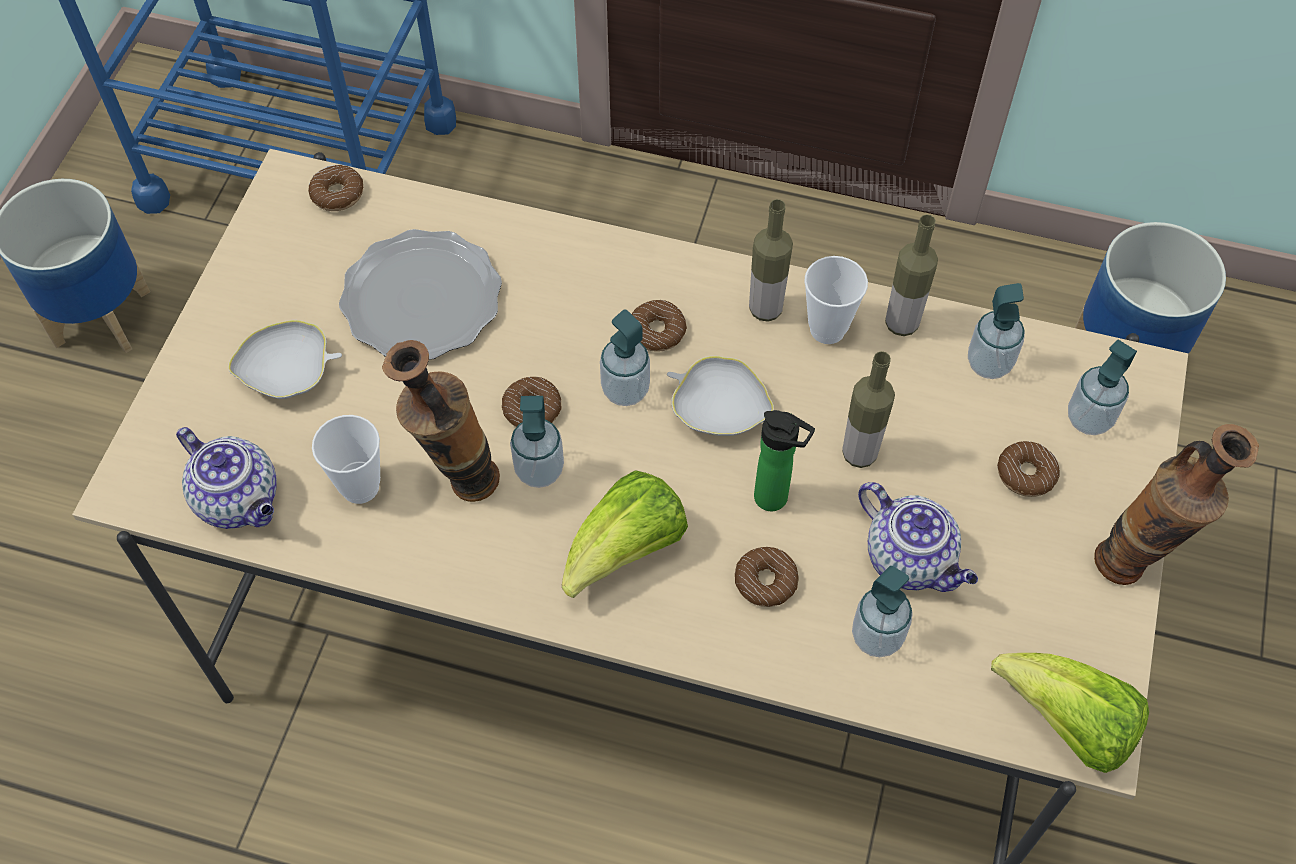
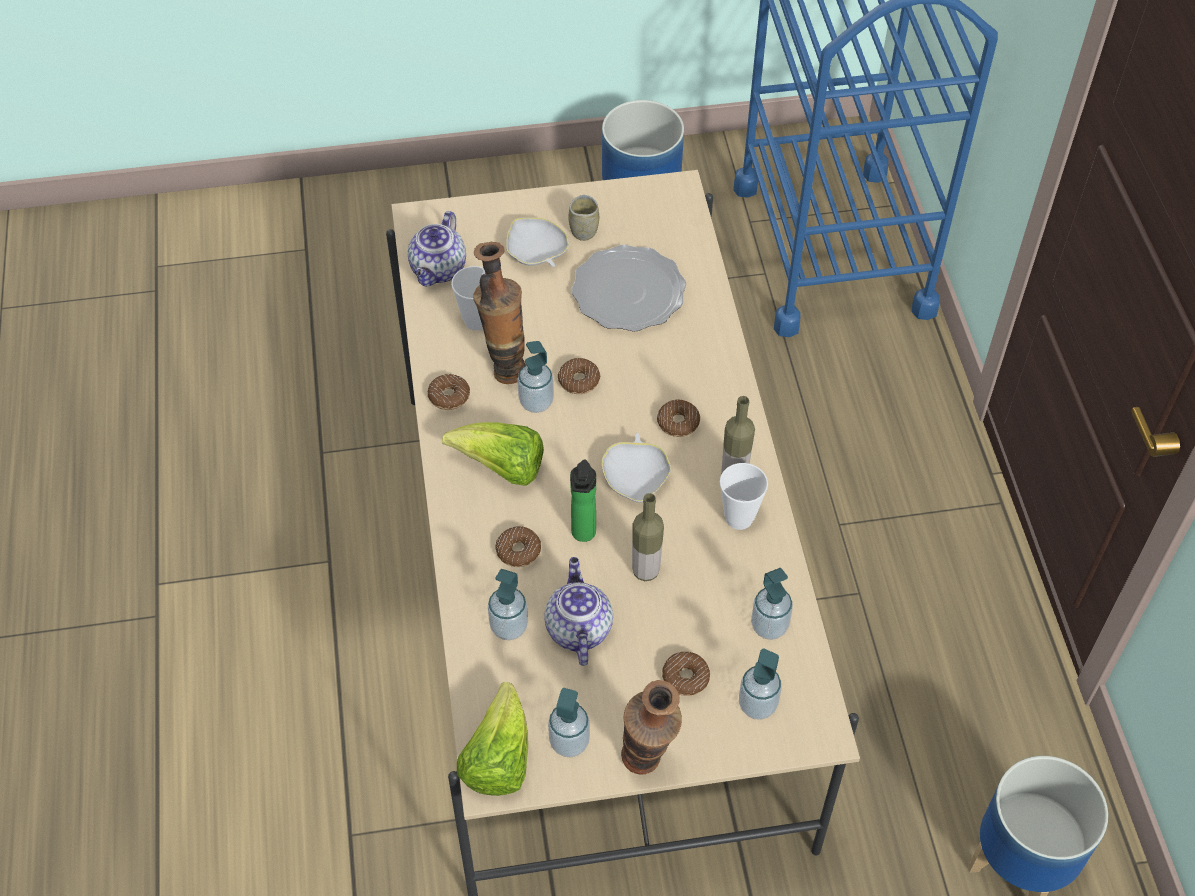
camera: 65 degrees right, 5 degrees down
donut [308,165,363,211] -> donut moved to [428,374,470,410]
soap dispenser [600,309,650,406] -> soap dispenser moved to [548,688,590,757]
teapot [858,482,978,592] -> teapot turned 150 degrees clockwise [544,557,613,666]
bottle [885,214,938,336] -> none
none -> cup [568,195,599,241]

